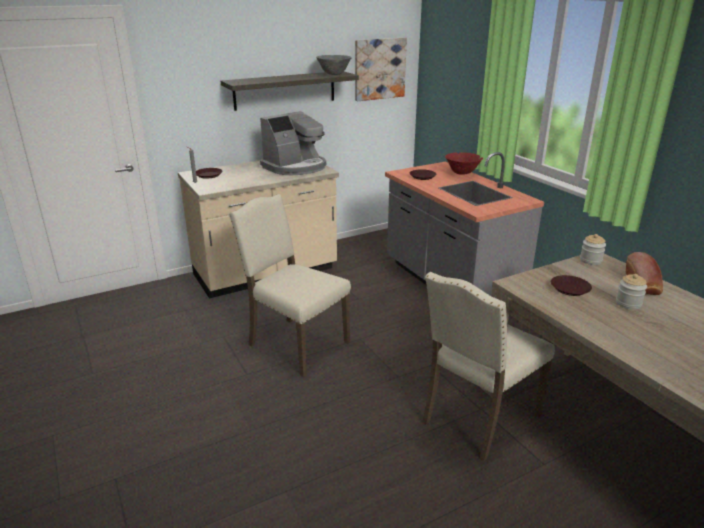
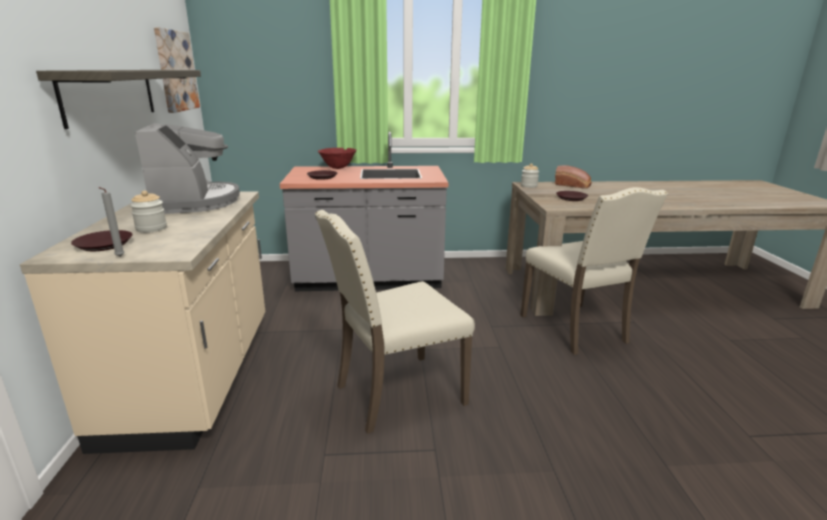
camera: 65 degrees left, 5 degrees down
grey bowl [316,55,352,75] -> none
jar [616,274,647,310] -> jar moved to [130,190,167,233]

